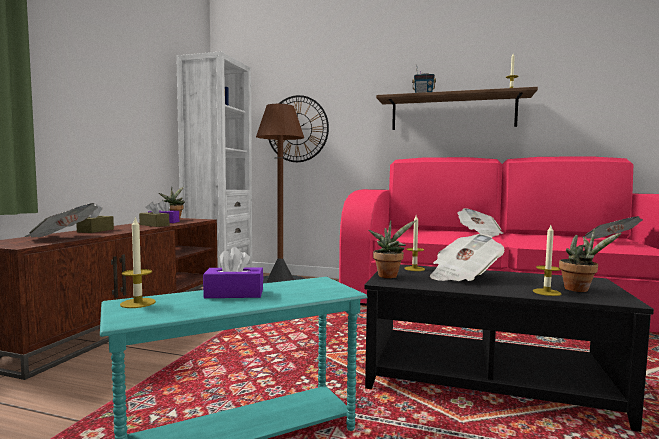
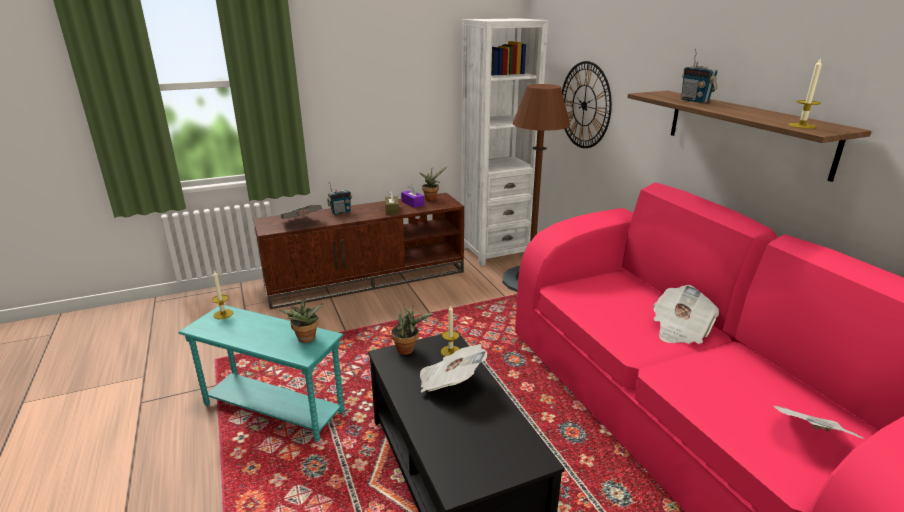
camera: 50 degrees right, 20 degrees up
brown tissue box [76,204,114,233] -> radio [327,182,352,215]
purple tissue box [203,247,264,298] -> none
candle [533,225,561,296] -> none
potted plant [559,228,622,292] -> potted plant moved to [279,299,324,343]

